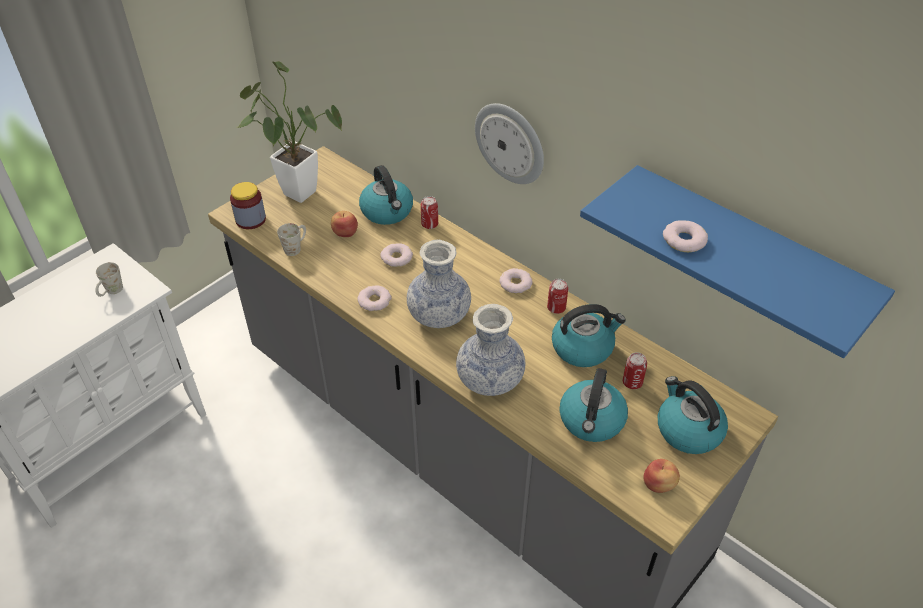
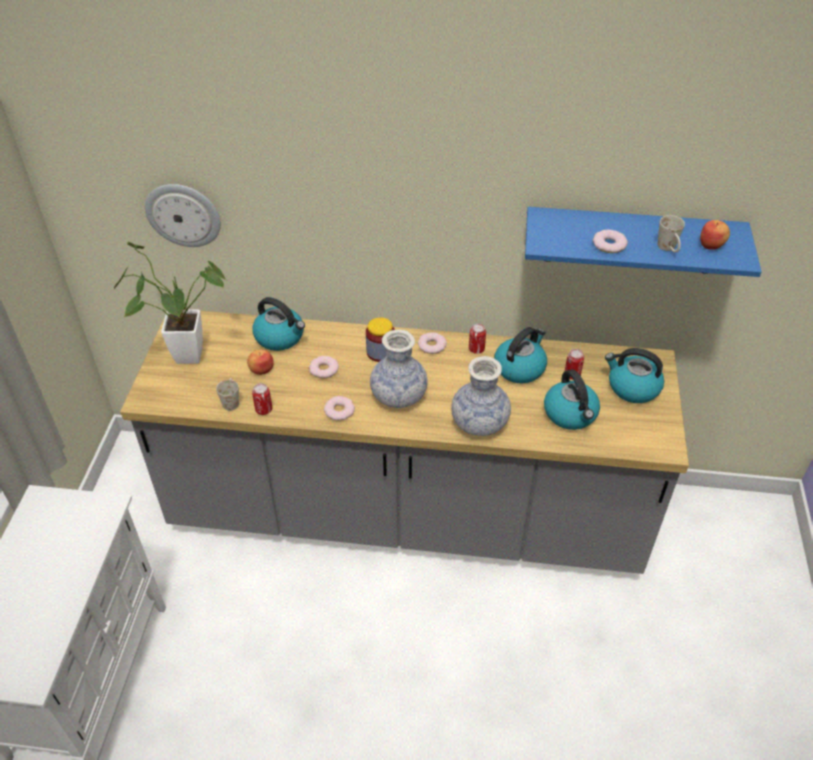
camera: 35 degrees left, 0 degrees up
white mug [96,262,123,297] -> white mug moved to [658,215,685,253]
jar [230,182,266,229] -> jar moved to [366,317,395,362]
can [421,196,438,229] -> can moved to [252,383,272,415]
wall clock [475,103,544,184] -> wall clock moved to [145,184,221,247]
apple [644,459,680,493] -> apple moved to [700,220,730,250]

